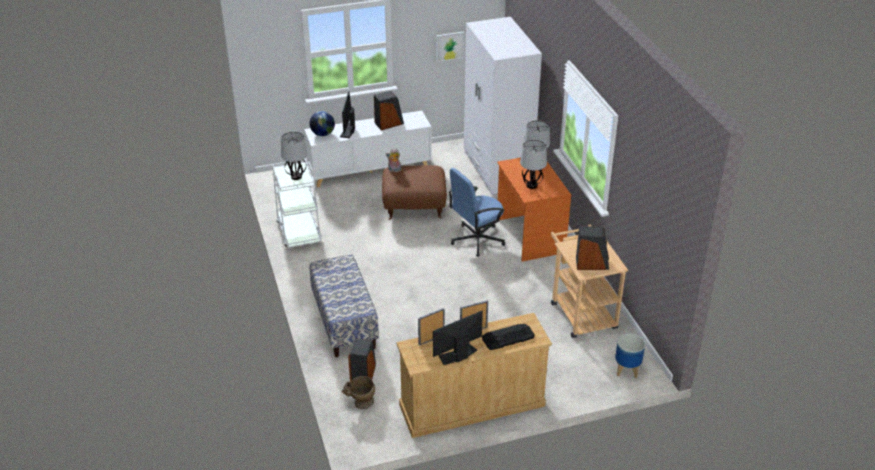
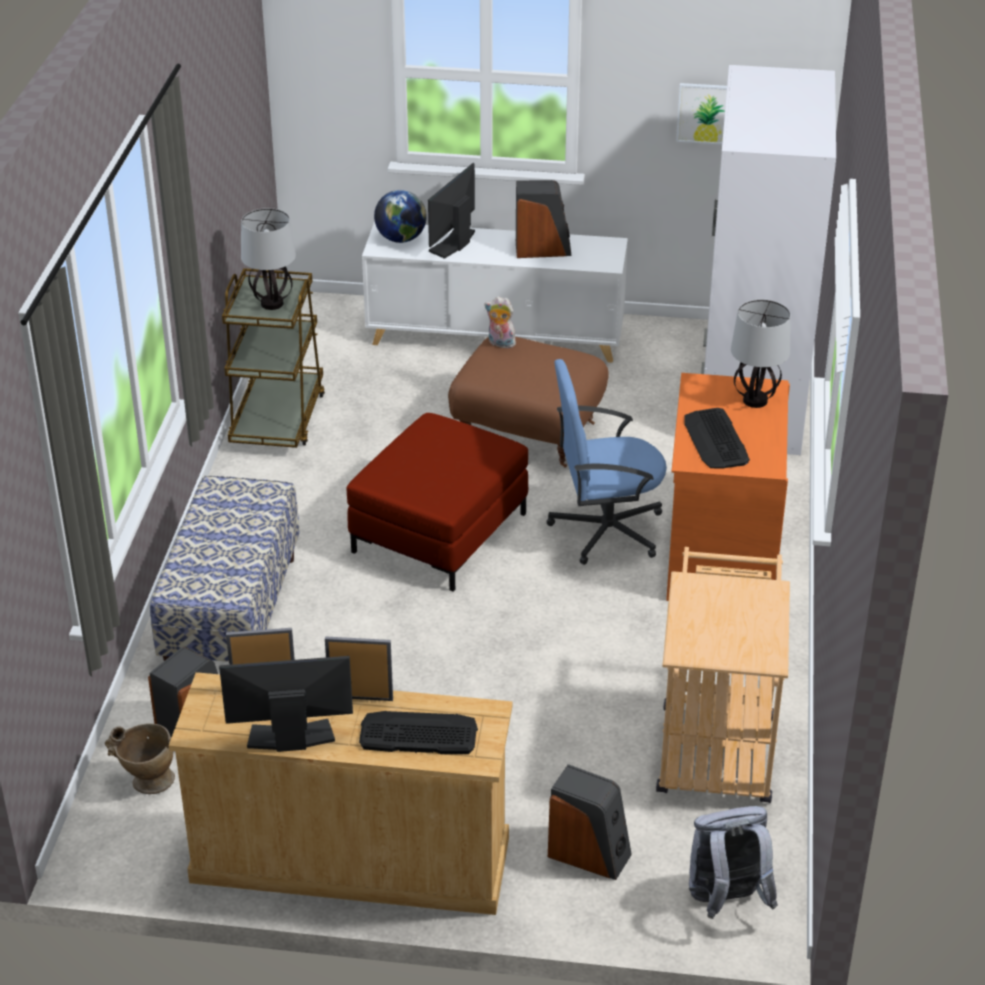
camera: 25 degrees right, 0 degrees up
white cart [272,159,322,248] -> brown cart [222,268,325,448]
table lamp [520,140,547,189] -> keyboard [685,408,750,469]
speaker [576,226,609,270] -> speaker moved to [548,764,632,880]
planter [615,334,645,378] -> grey backpack [689,806,778,919]
none -> red ottoman [346,413,528,591]

